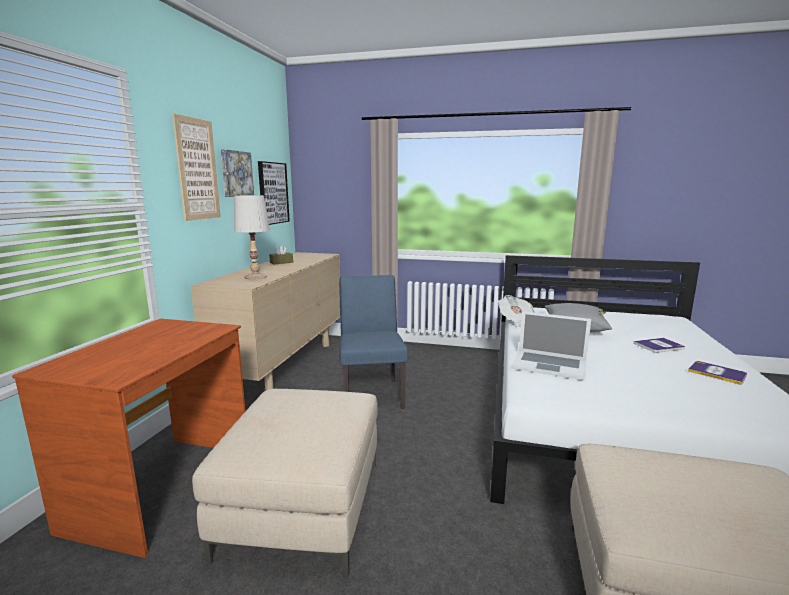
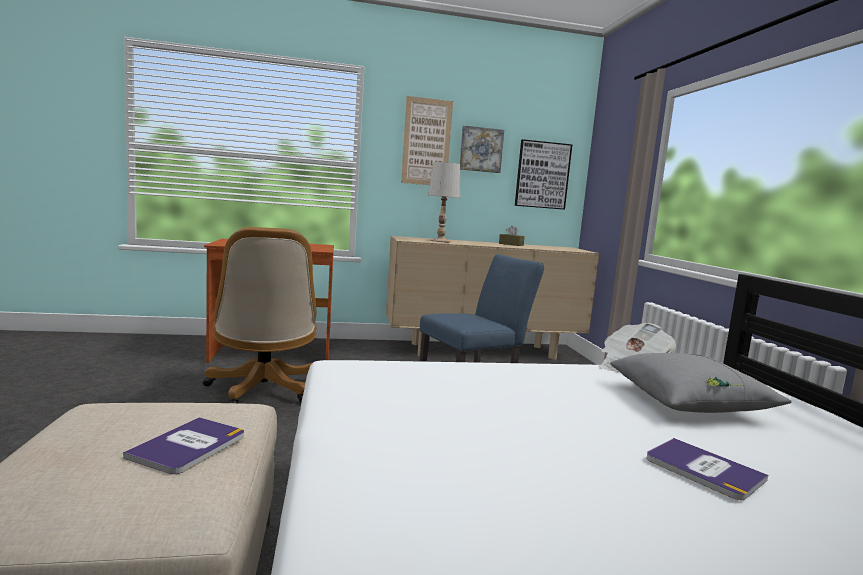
camera: 65 degrees right, 5 degrees down
beige ottoman [192,389,378,578] -> office chair [203,227,317,403]
laptop [511,311,591,380] -> none
book [688,361,747,385] -> book moved to [123,417,244,474]

